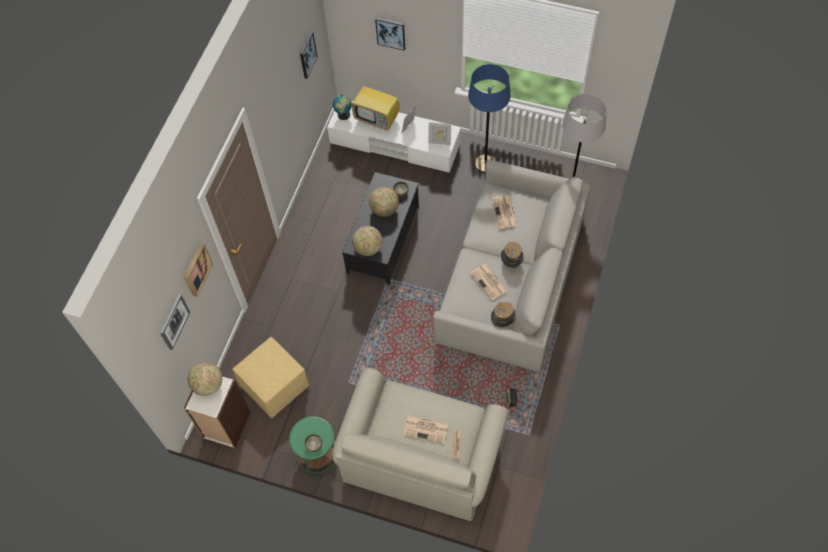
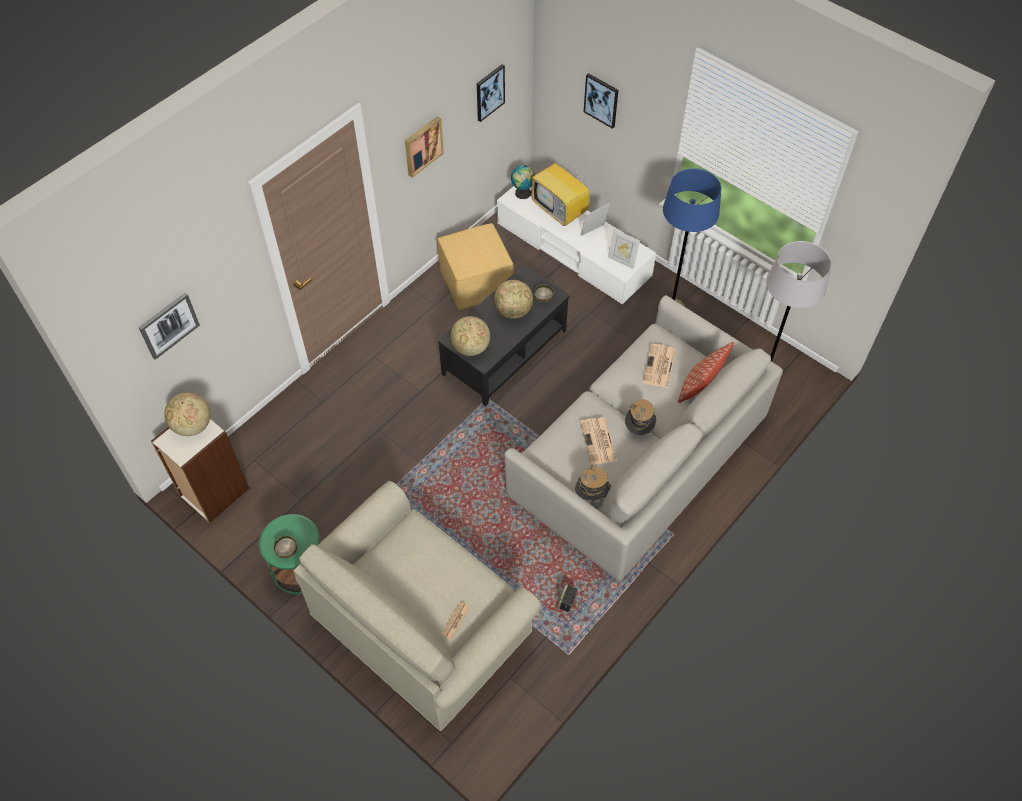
camera: 20 degrees right, 5 degrees down
picture [184,243,213,297] -> picture moved to [405,116,444,178]
yellow ottoman [233,337,309,418] -> yellow ottoman moved to [437,223,514,310]
newspaper [403,416,448,443] -> none
none -> pillow [678,342,734,403]

